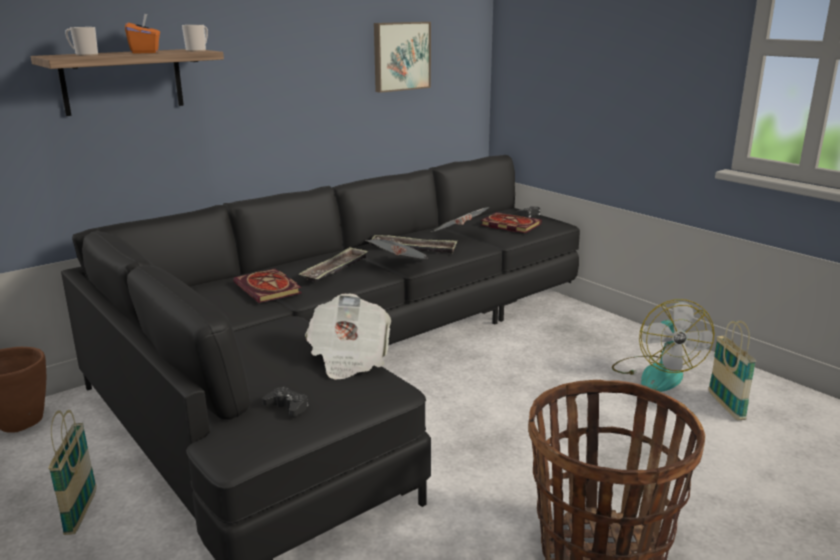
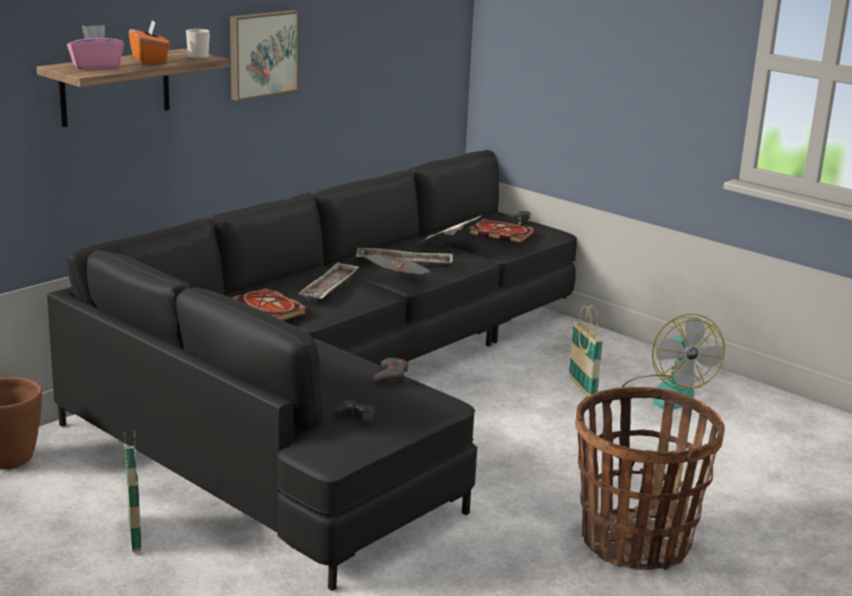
camera: 10 degrees left, 0 degrees up
mug [65,27,98,56] -> pink tissue box [67,25,124,70]
newspaper [305,293,391,380] -> grey game controller [373,358,408,383]
picture [374,22,431,93] -> picture moved to [230,10,299,101]
basket [708,321,756,420] -> basket moved to [569,305,603,396]

